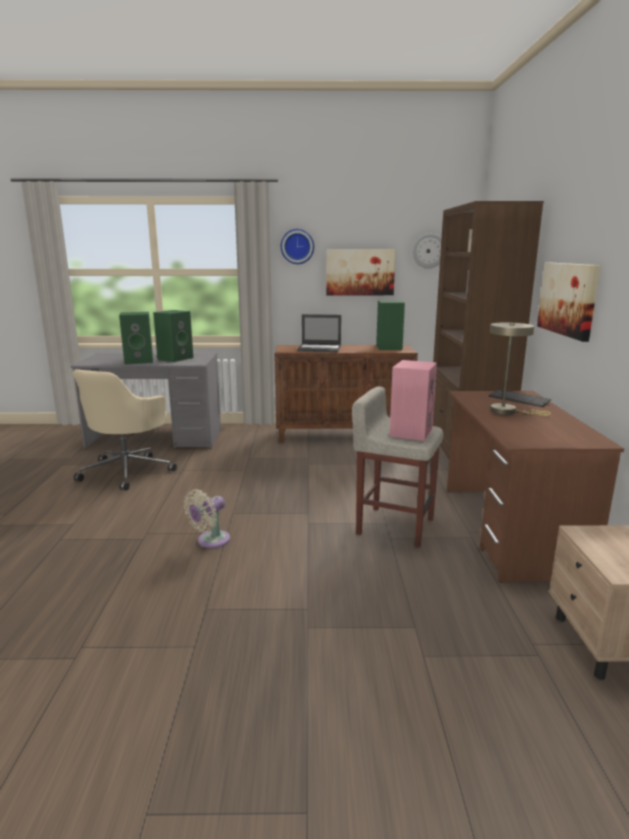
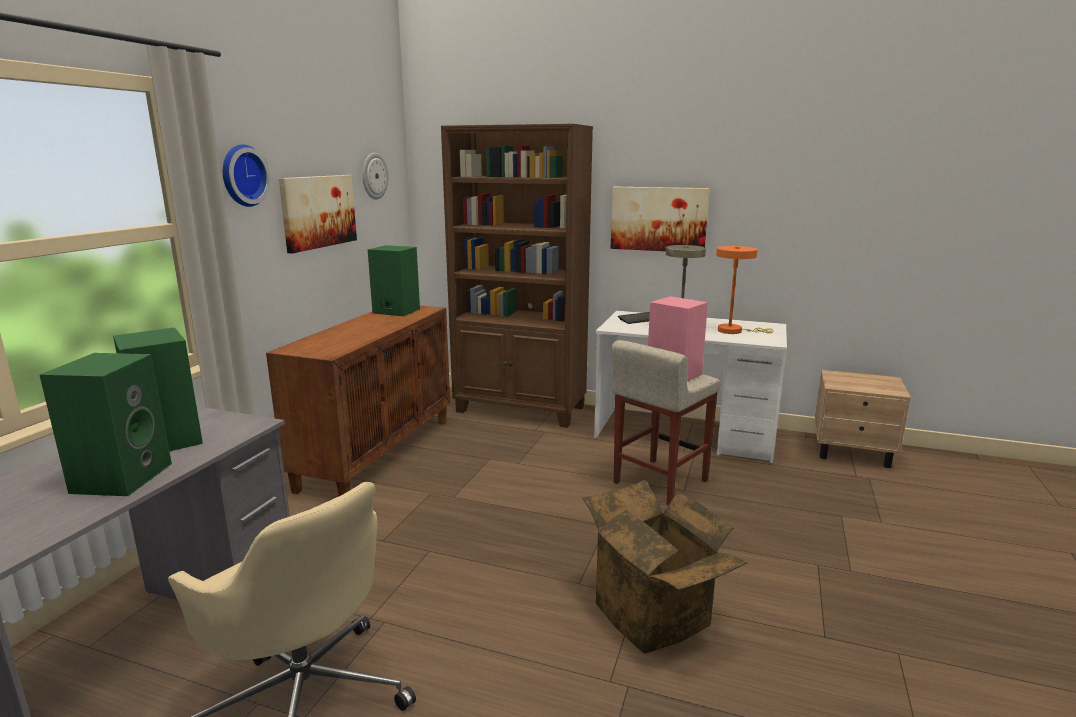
camera: 70 degrees left, 0 degrees up
beige fan [184,489,230,548] -> cardboard box [582,479,747,653]
laptop [297,314,341,352] -> none
brown desk [447,391,624,582] -> white desk [594,311,787,463]
none -> orange table lamp [716,246,774,334]

